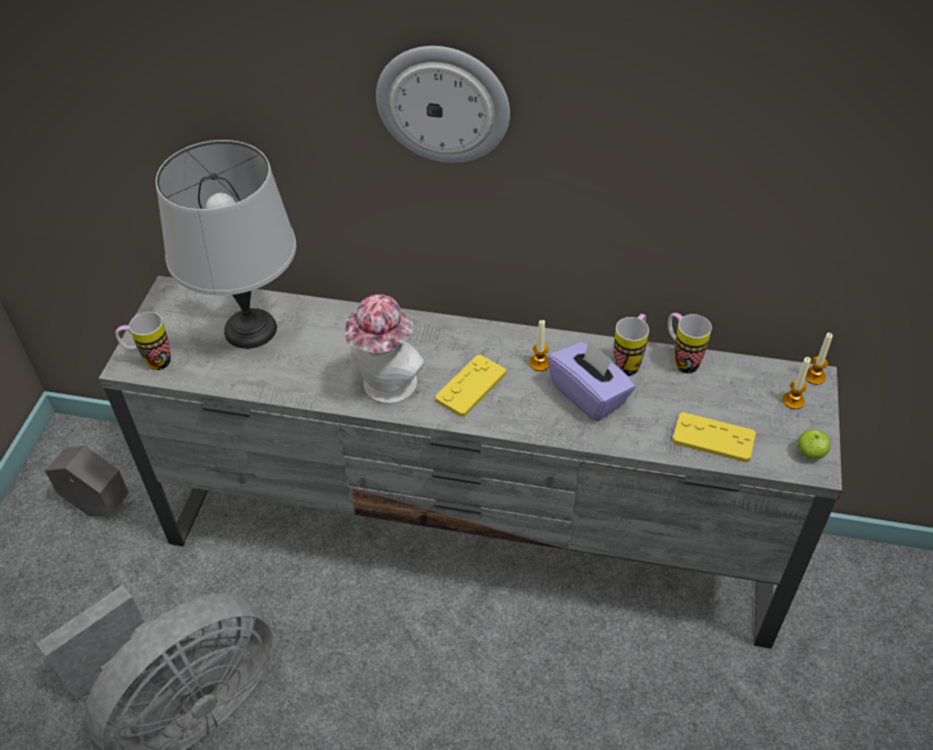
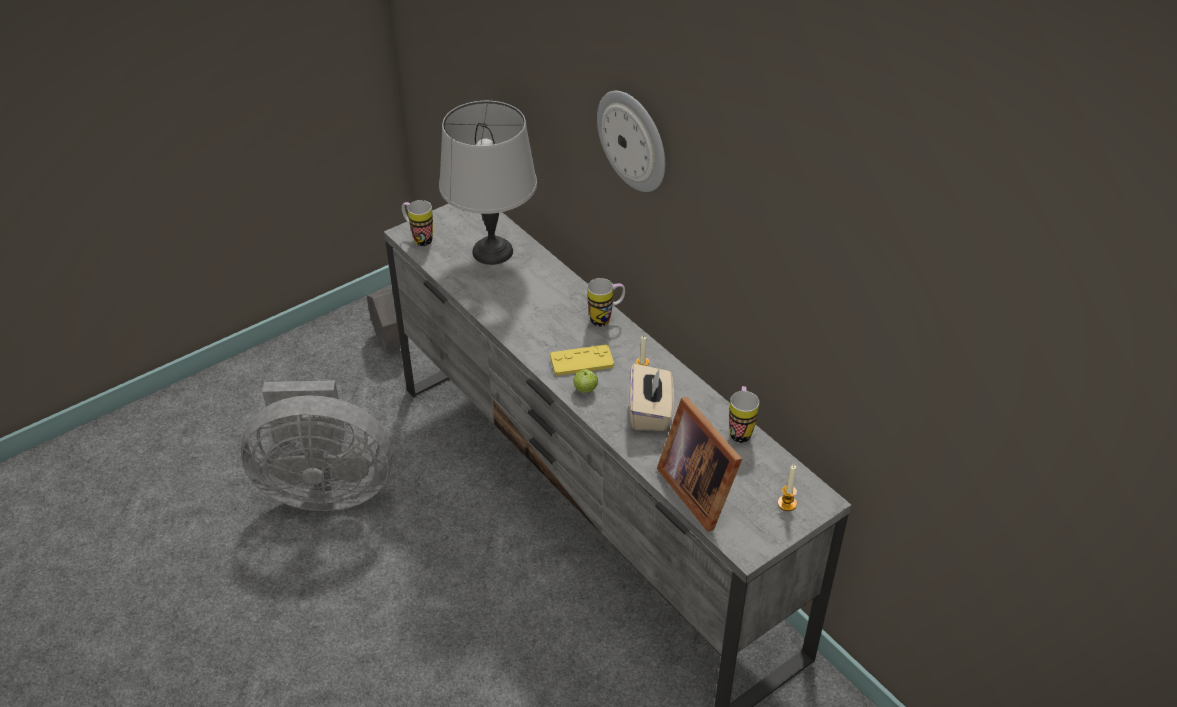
camera: 40 degrees right, 5 degrees down
hat [345,294,425,404] -> none
purple tissue box [548,340,636,422] -> beige tissue box [629,364,674,431]
mug [614,314,649,376] -> mug moved to [587,278,625,327]
yellow game controller [672,412,756,463] -> picture frame [657,397,742,532]
apple [798,429,831,459] -> apple moved to [573,369,598,393]
candle [805,333,833,385] -> none

